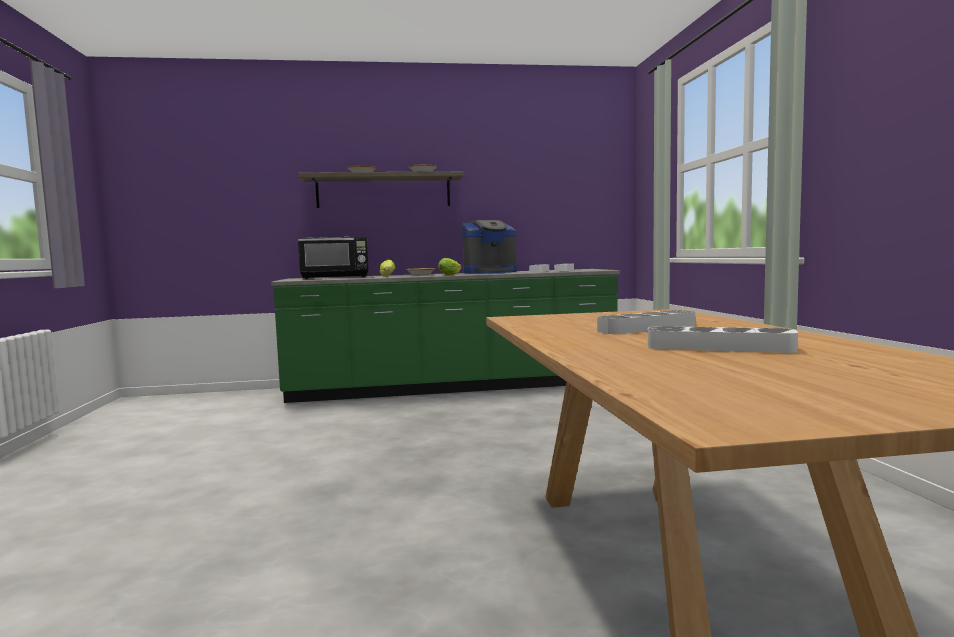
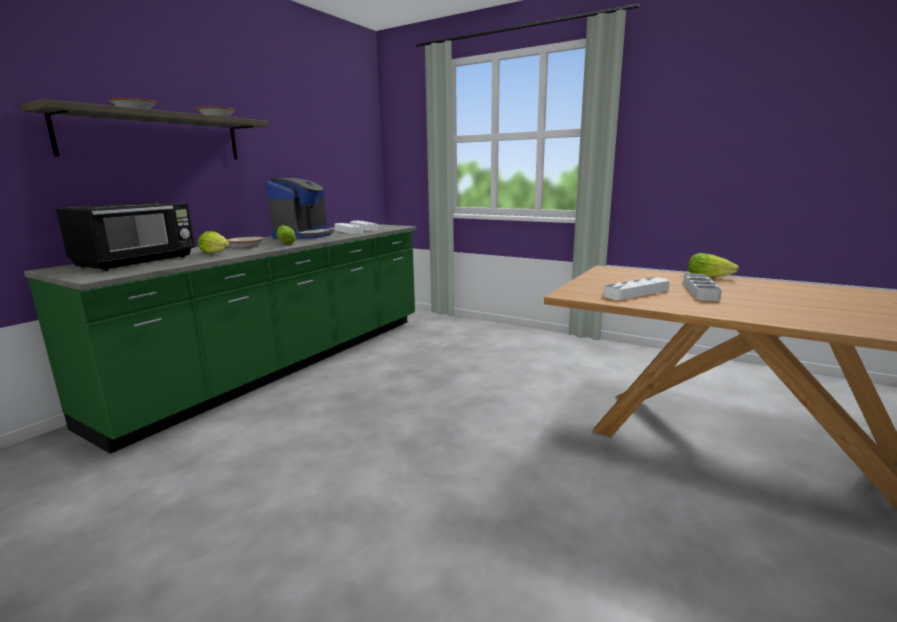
camera: 50 degrees left, 10 degrees up
white tray [647,326,798,353] -> white tray moved to [603,277,670,300]
none -> lettuce [688,253,739,277]

